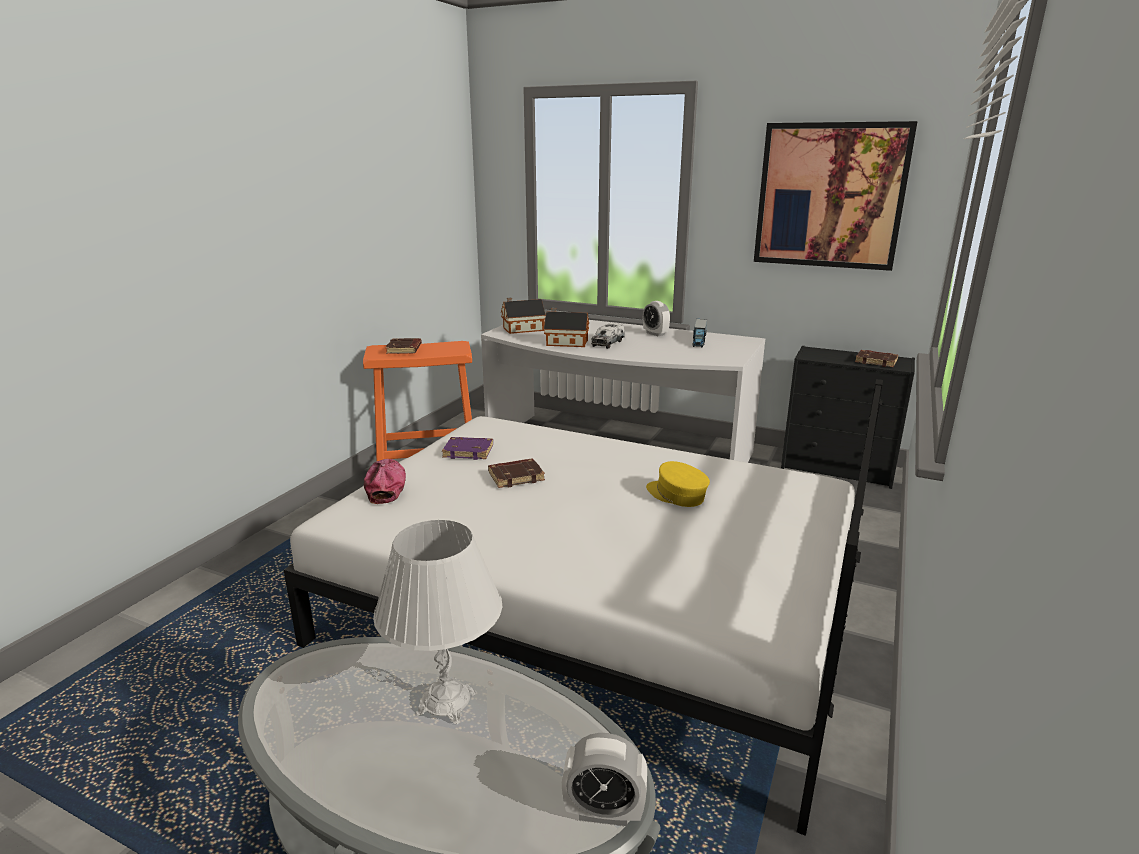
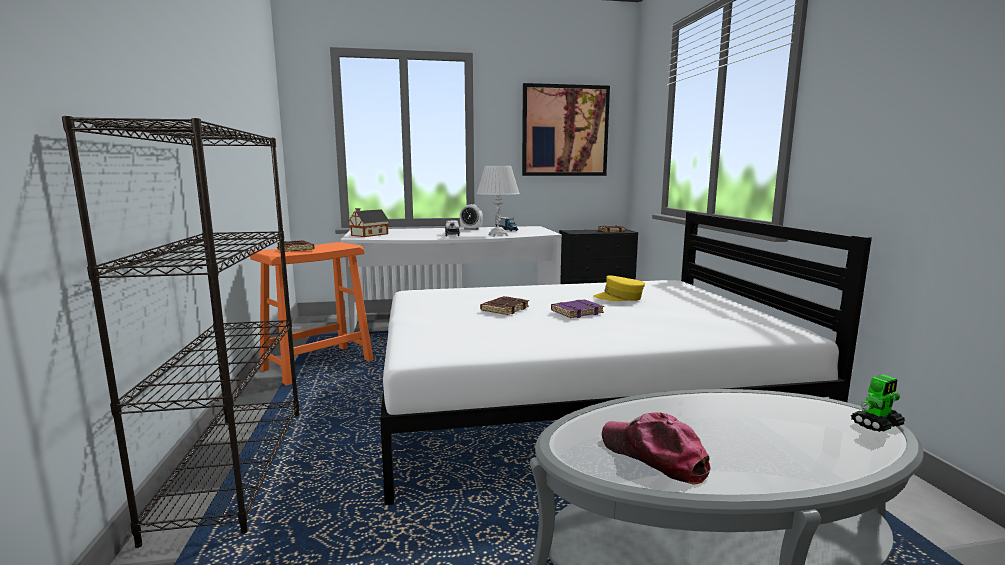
camera: 35 degrees left, 10 degrees down
cap [364,459,406,504] -> cap moved to [602,412,711,485]
white table lamp [373,520,502,724] -> white table lamp moved to [476,166,520,237]
purple book [442,437,493,460] -> purple book moved to [551,299,604,318]
toy house [544,308,589,347] -> none
alarm clock [562,733,647,826] -> toy robot [851,374,906,432]
none -> black bookcase [62,116,299,548]

